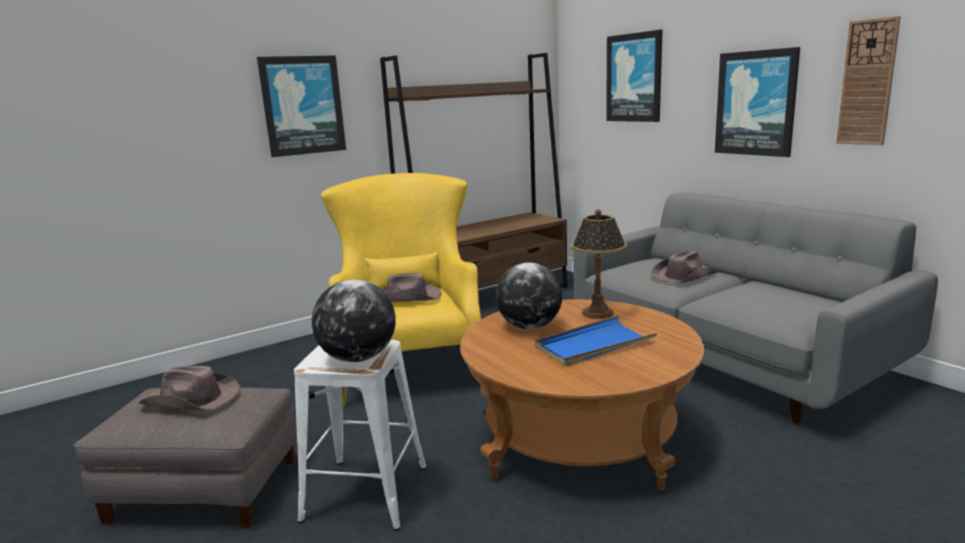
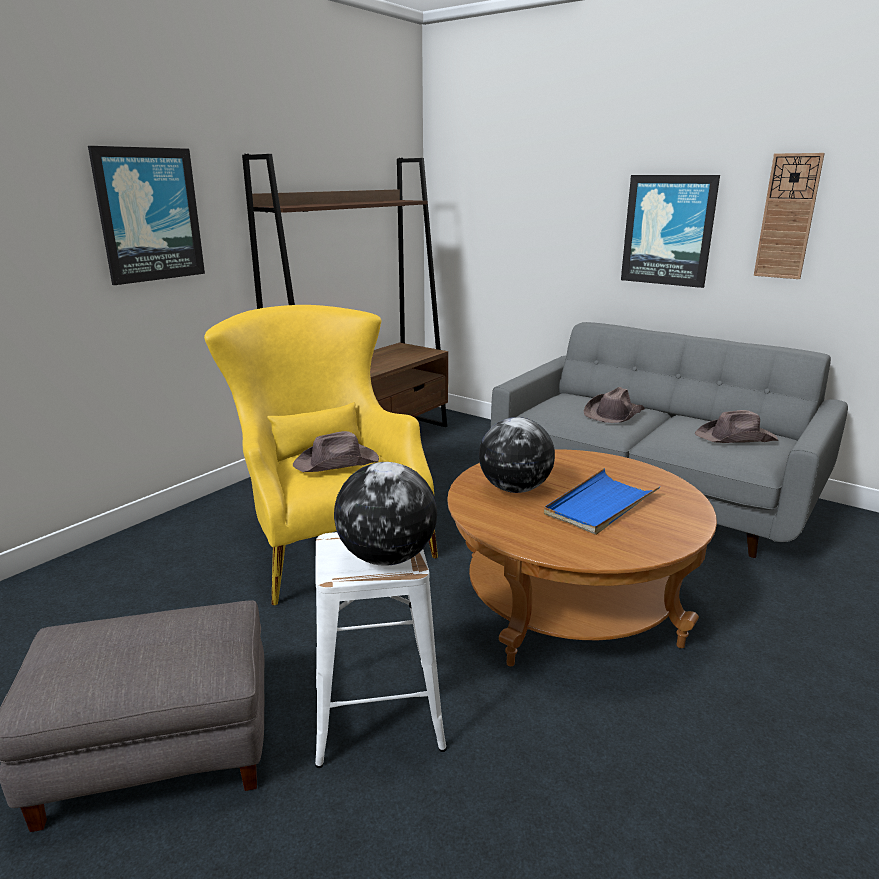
camera: 20 degrees left, 5 degrees up
brown hat [138,366,240,410] -> brown hat moved to [695,410,778,443]
table lamp [571,209,627,319] -> none
picture [606,30,662,122] -> none

